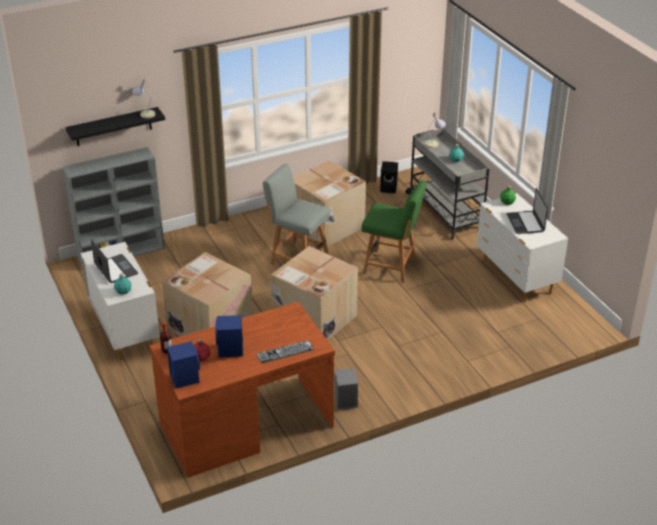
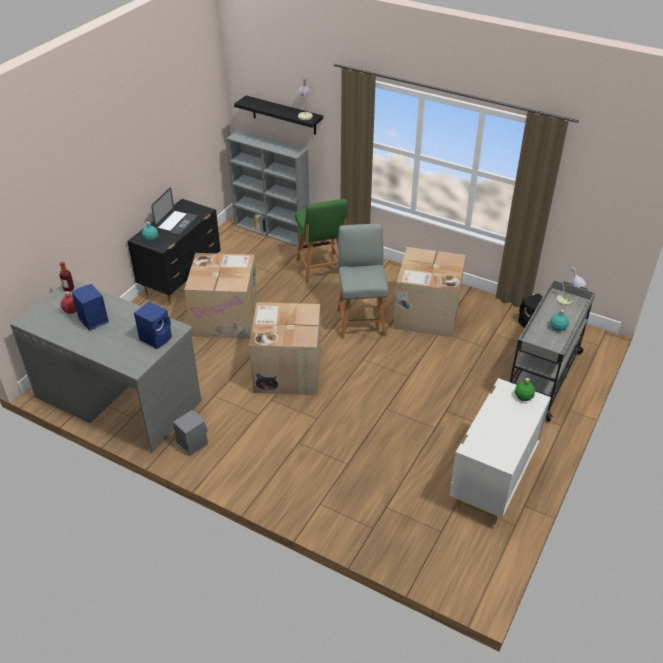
camera: 55 degrees right, 5 degrees up
white dresser [81,242,160,360] -> black dresser [127,199,221,305]
brown desk [149,301,335,477] -> grey desk [10,279,201,453]
blue speaker [167,341,200,388] -> blue speaker moved to [134,301,172,349]
keyboard [257,340,314,363] -> none
green chair [361,180,427,283] -> green chair moved to [295,199,348,283]
laptop [507,188,548,234] -> none

